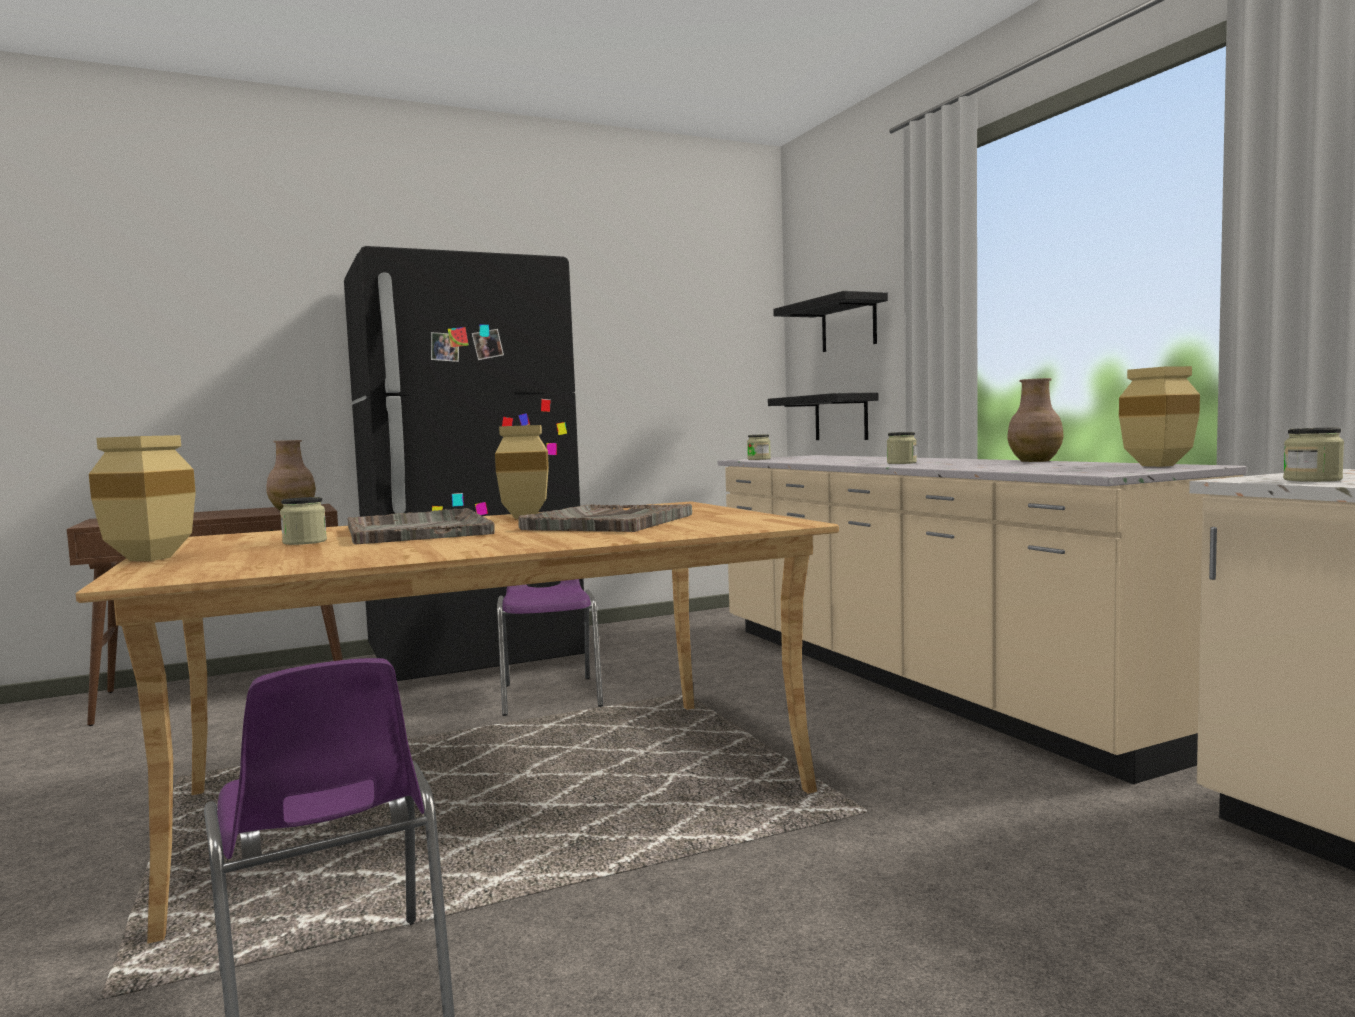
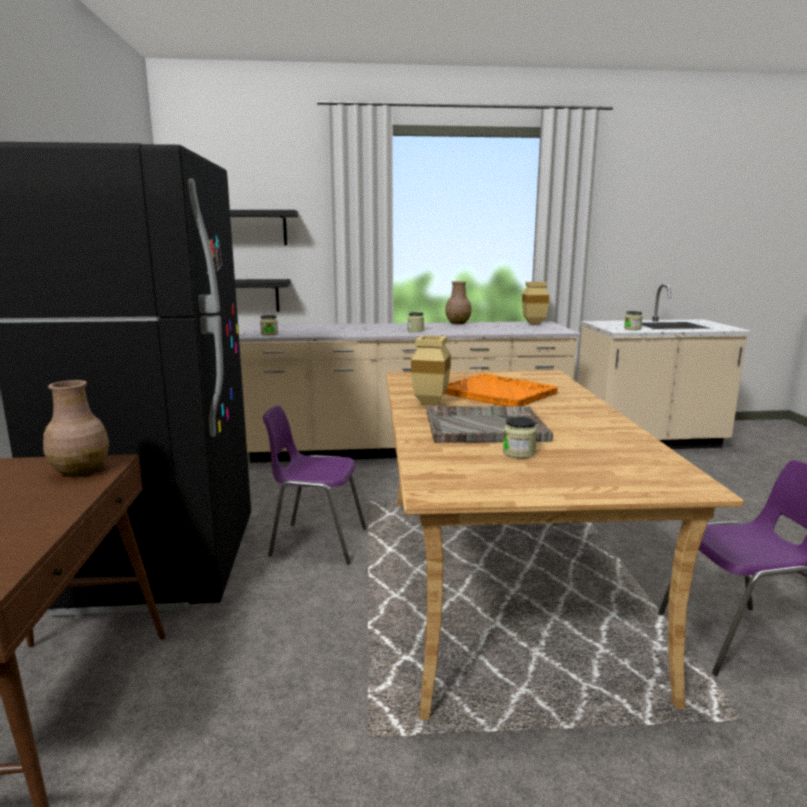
camera: 70 degrees left, 10 degrees up
beige vase [89,435,196,561] -> none
grey tray [518,504,692,532] -> orange tray [444,373,558,407]

